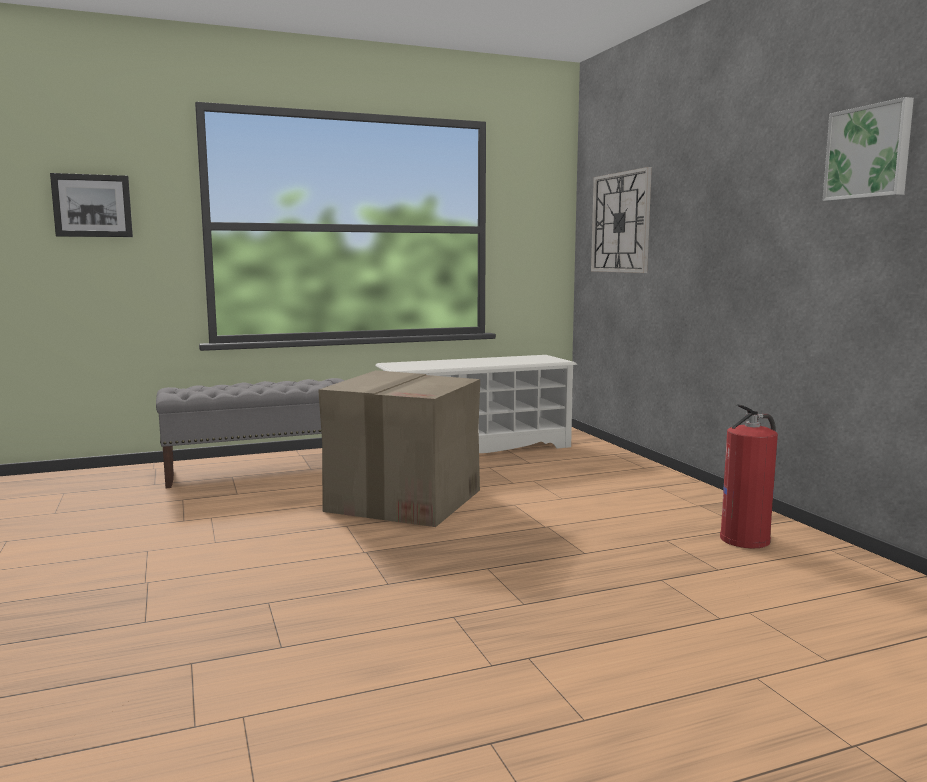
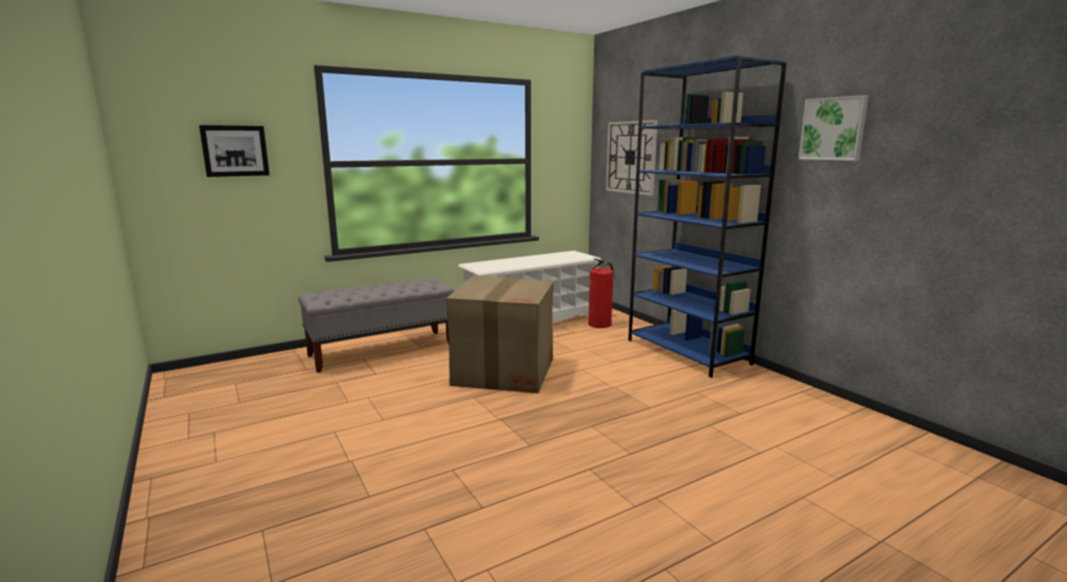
camera: 10 degrees left, 5 degrees up
fire extinguisher [720,404,778,548] -> fire extinguisher moved to [588,258,614,328]
none -> blue bookcase [628,55,787,378]

